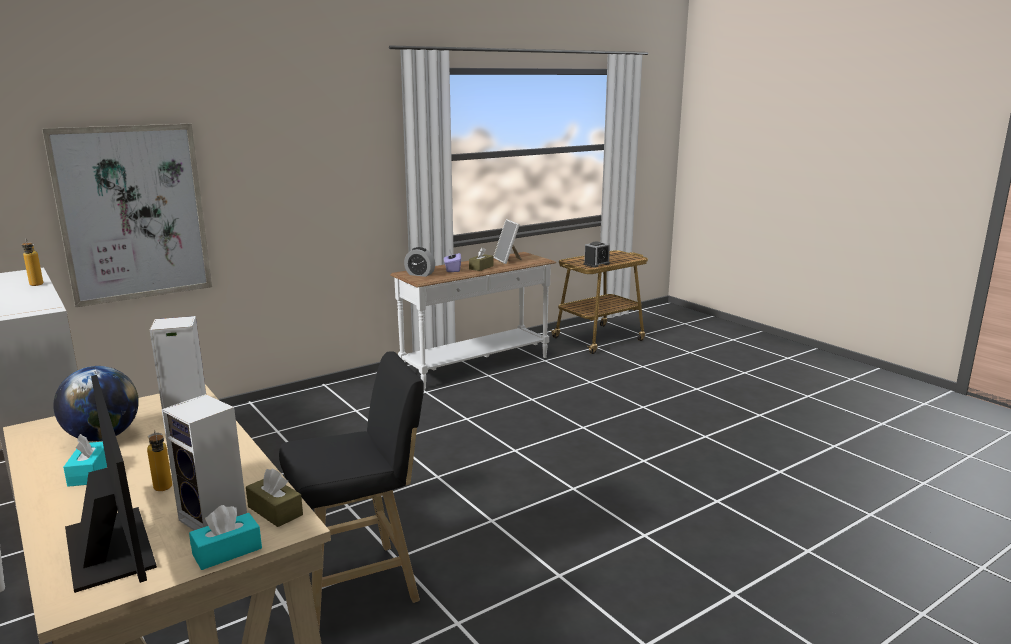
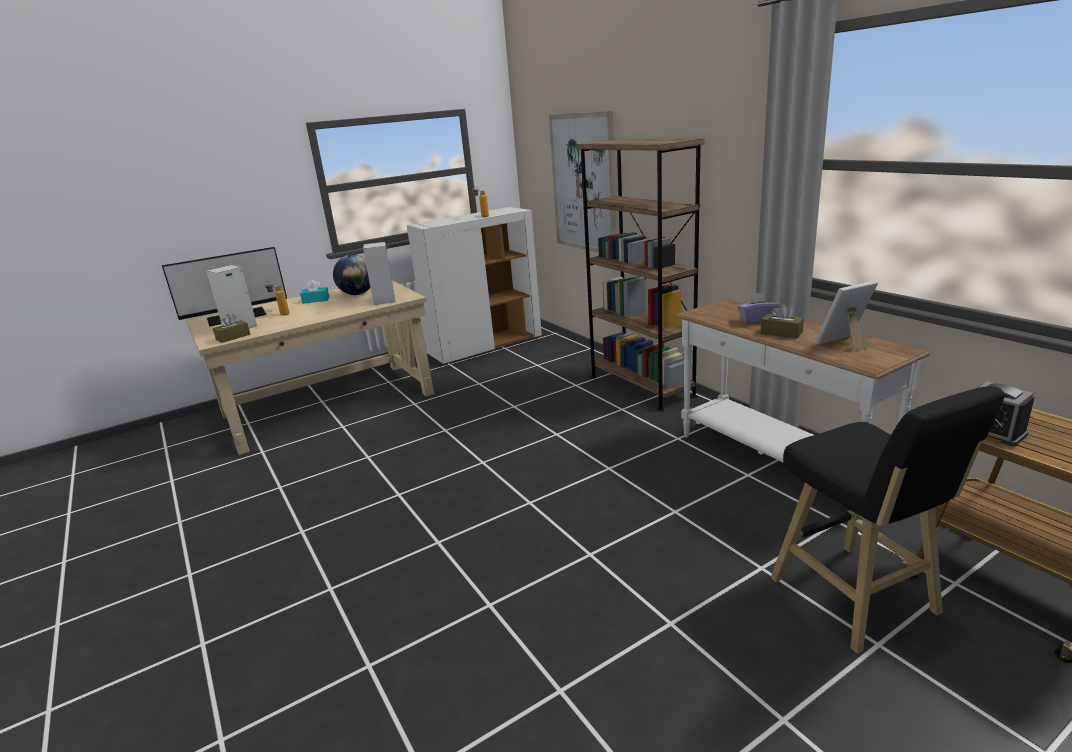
camera: 95 degrees right, 5 degrees up
turquoise tissue box [189,505,262,570] -> none
black stool [279,351,424,630] -> black stool moved to [771,386,1005,653]
alarm clock [404,247,435,277] -> none
none -> brown bookcase [577,139,705,411]

